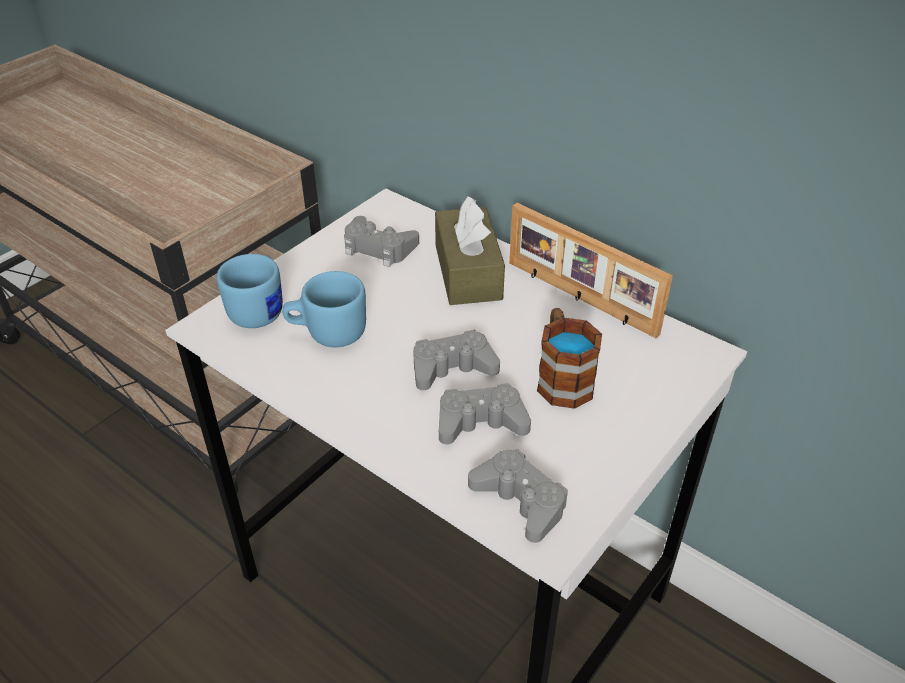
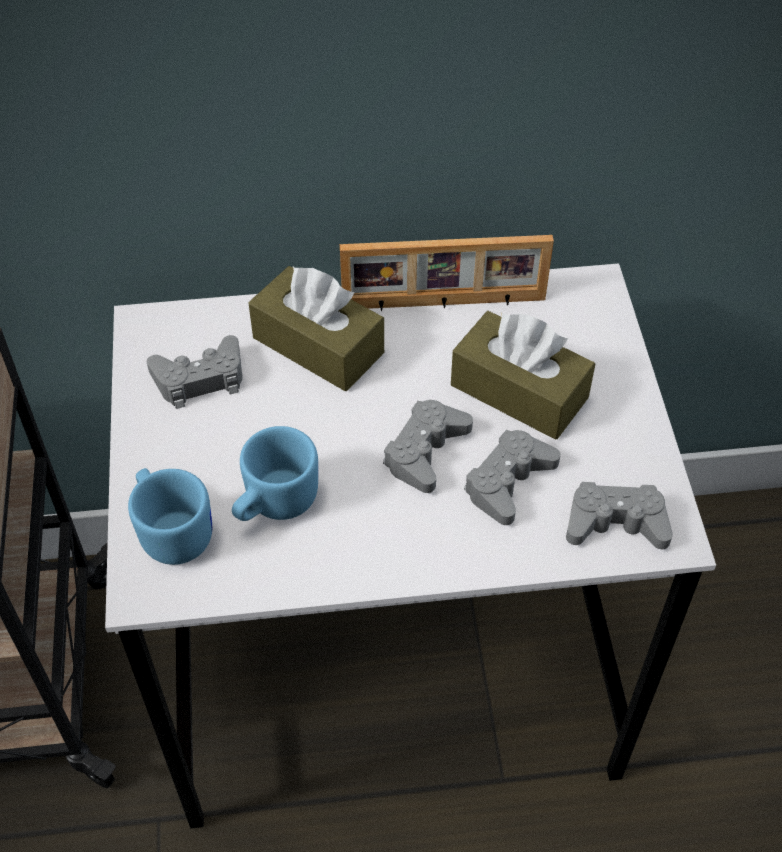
camera: 45 degrees left, 10 degrees up
mug [537,308,602,409] -> brown tissue box [451,311,595,440]

